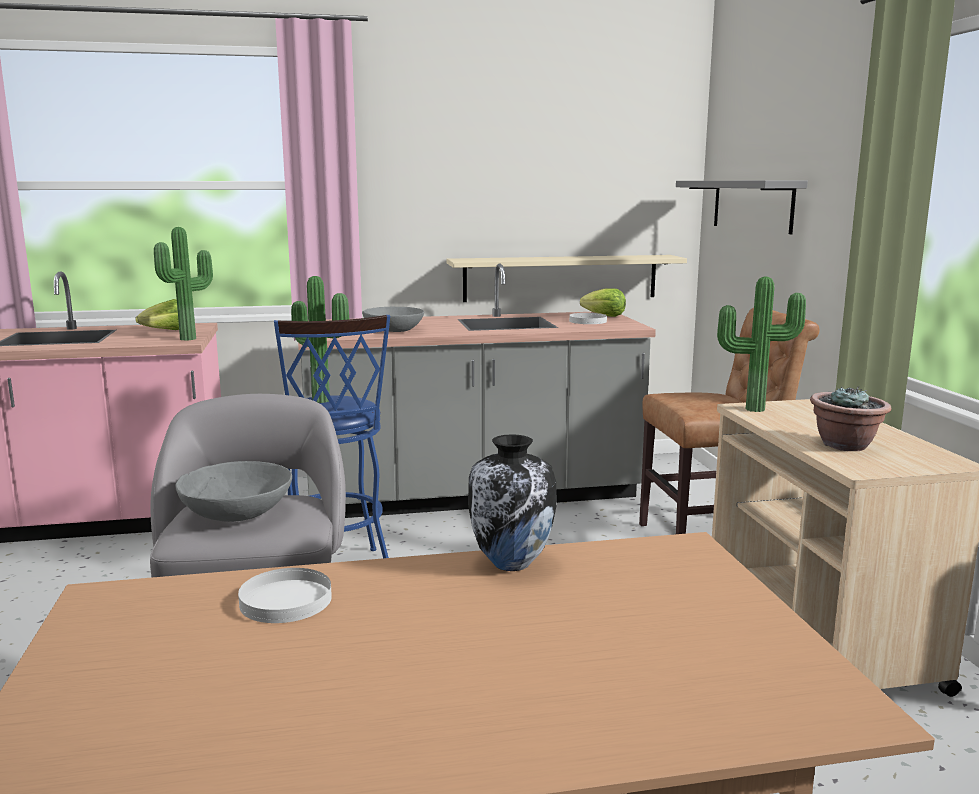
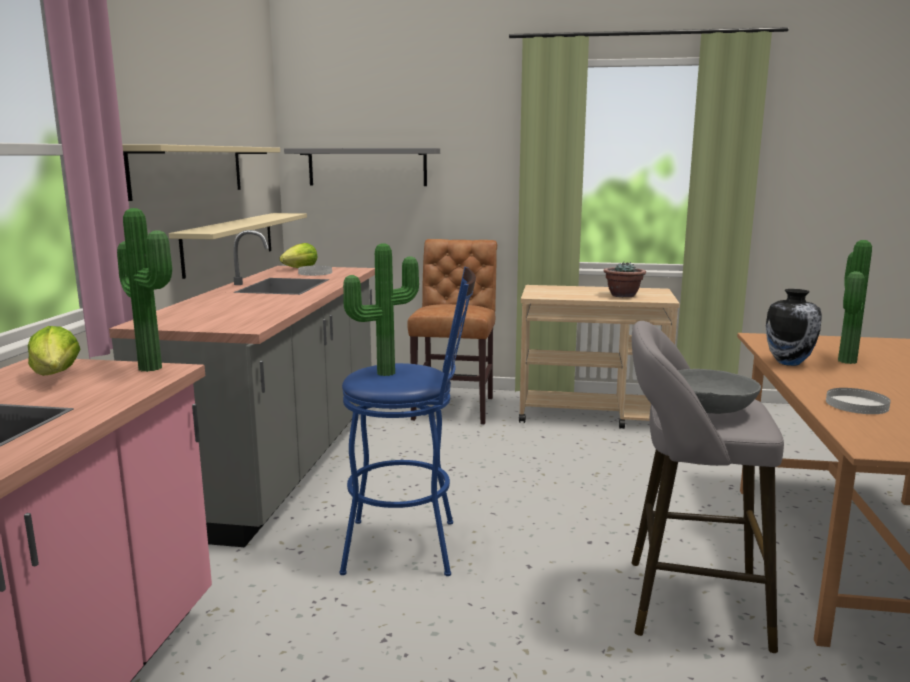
camera: 70 degrees left, 0 degrees up
grey bowl [362,307,424,332] -> none
potted plant [717,277,806,412] -> potted plant moved to [838,240,872,364]
none -> beige shelf [122,144,280,201]

